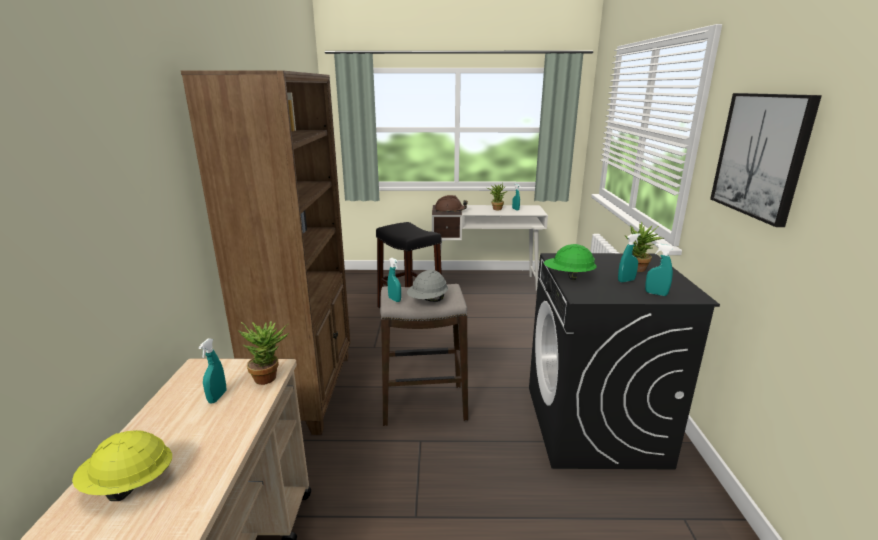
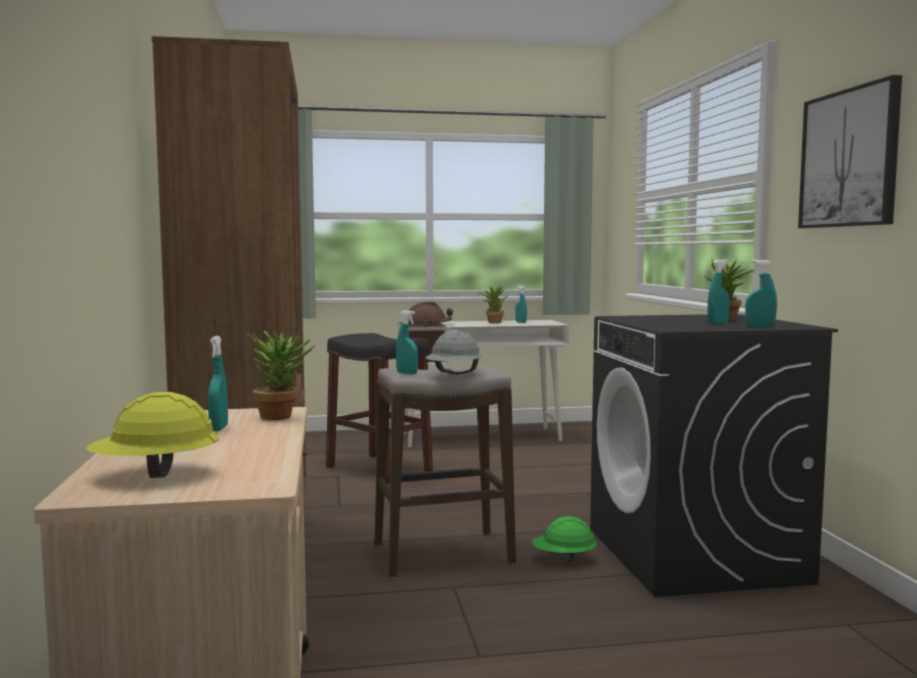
camera: 10 degrees left, 15 degrees down
green hard hat [544,244,596,280] -> green hard hat moved to [532,516,597,563]

